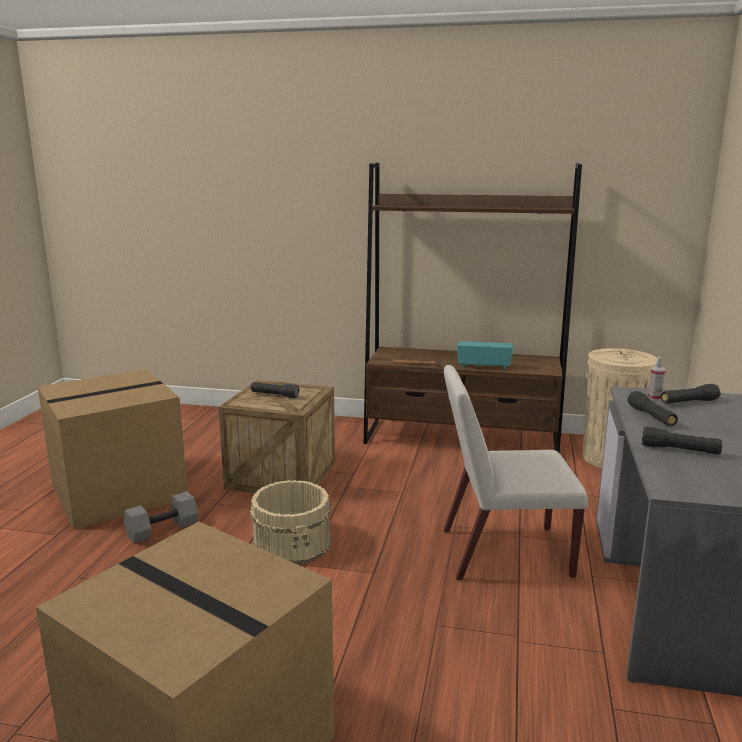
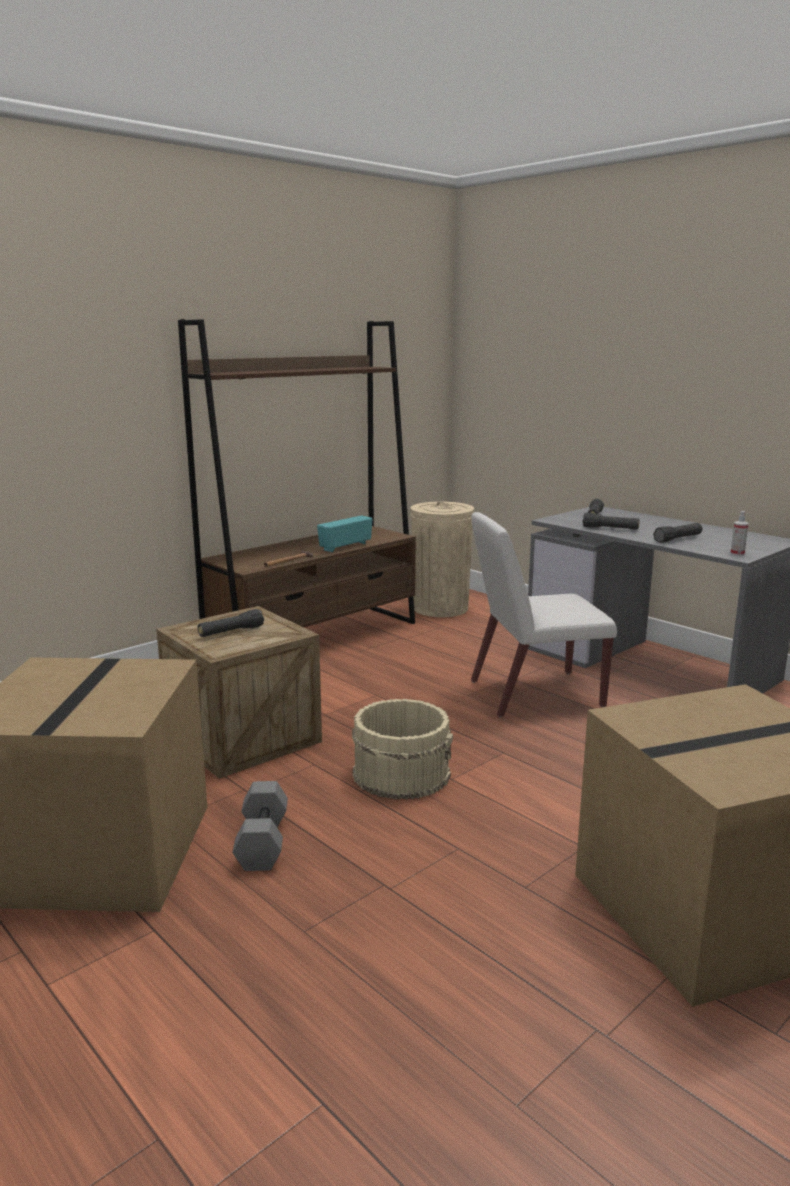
camera: 55 degrees left, 0 degrees up
white chair [444,365,588,581] -> white chair turned 45 degrees clockwise [471,512,617,717]
spray bottle [648,357,666,401] -> spray bottle moved to [731,511,749,556]

